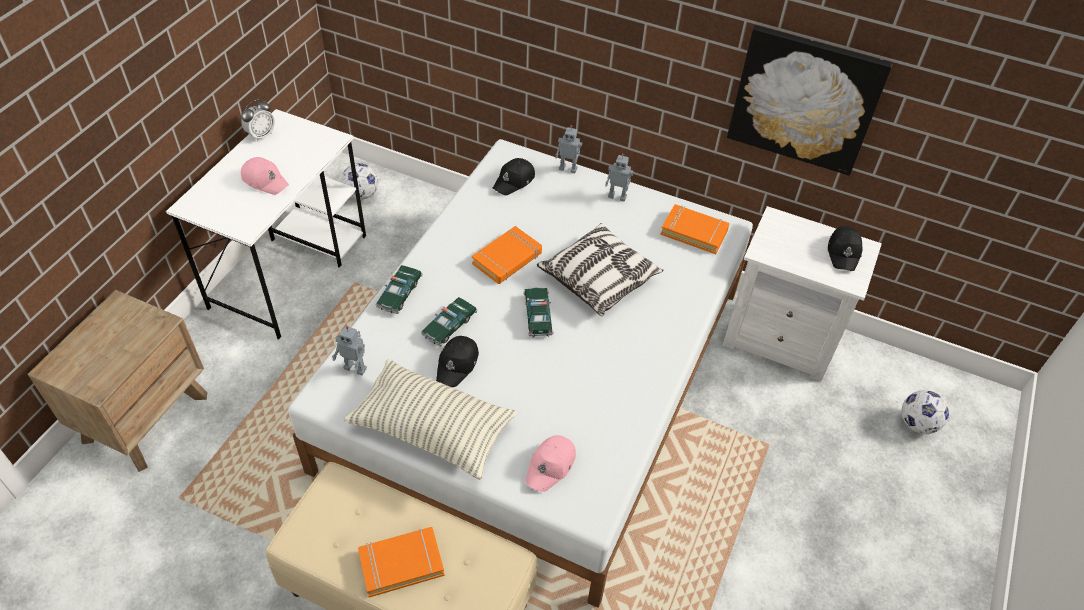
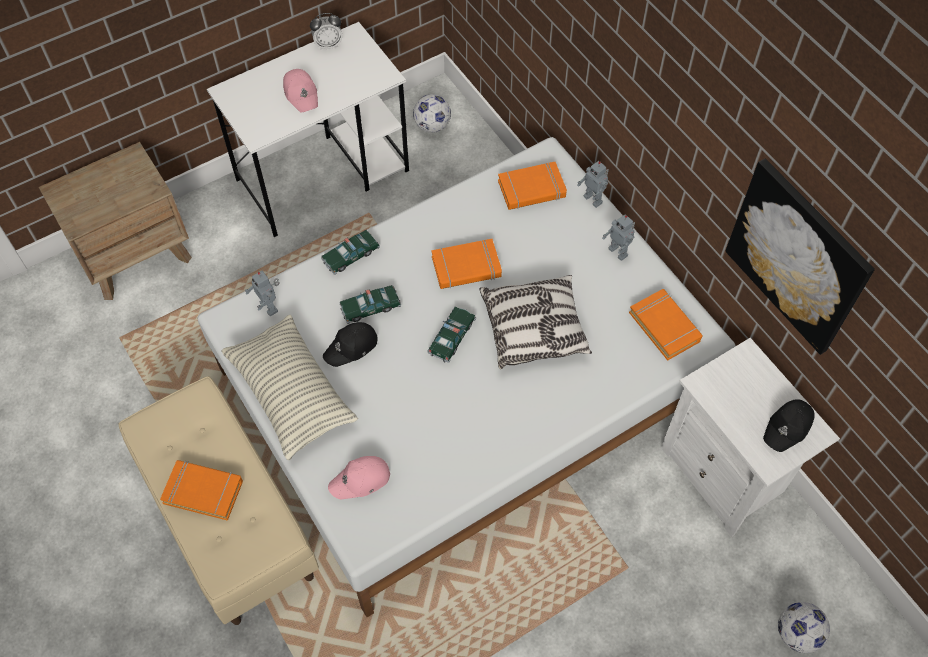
camera: 35 degrees right, 10 degrees up
black cap [493,158,535,195] -> orange book [498,162,567,210]

